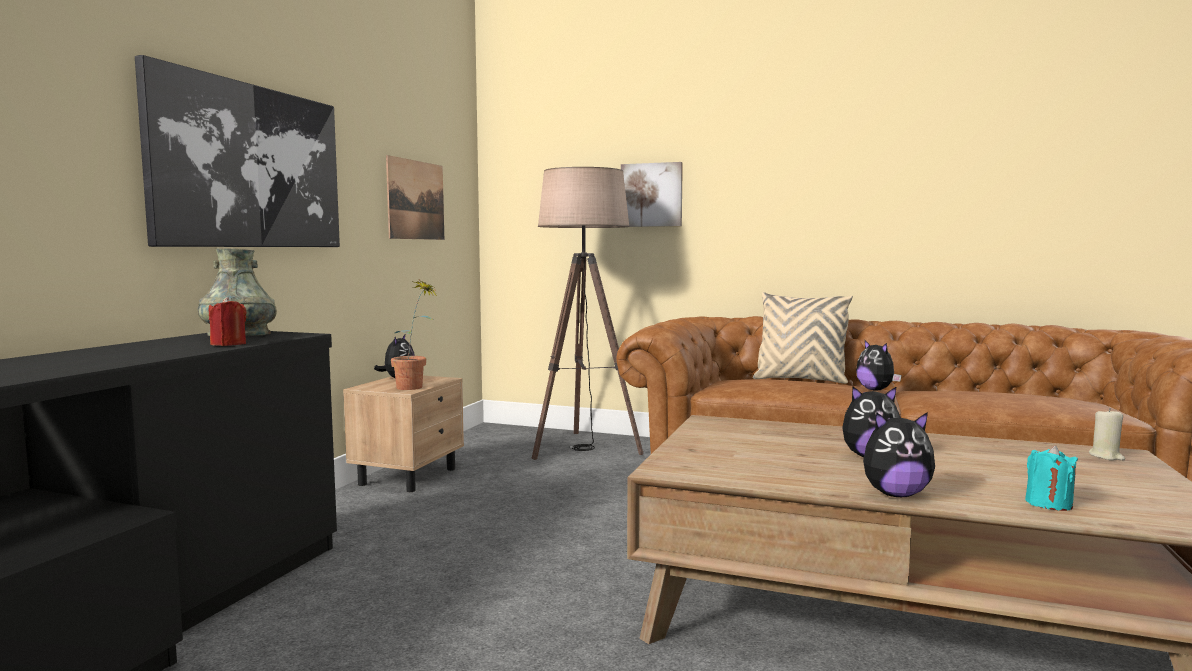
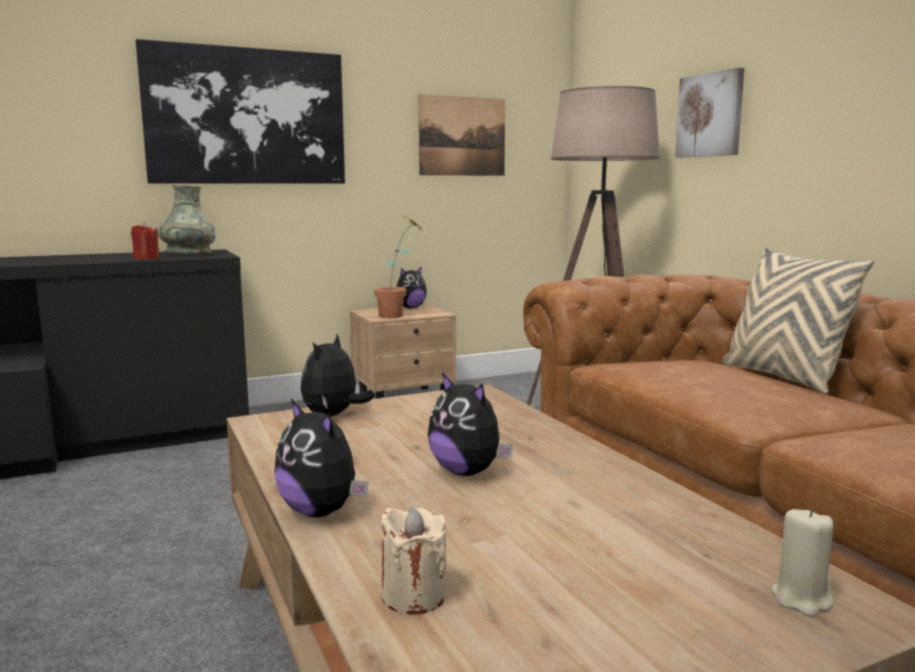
camera: 45 degrees right, 5 degrees up
plush toy [856,340,901,390] -> plush toy moved to [301,334,375,416]
turquoise candle [1025,445,1078,511] -> beige candle [380,507,447,614]

